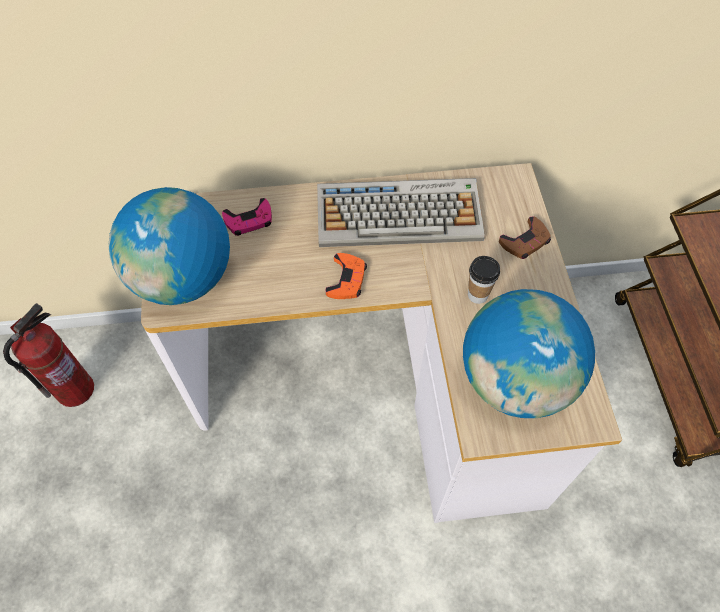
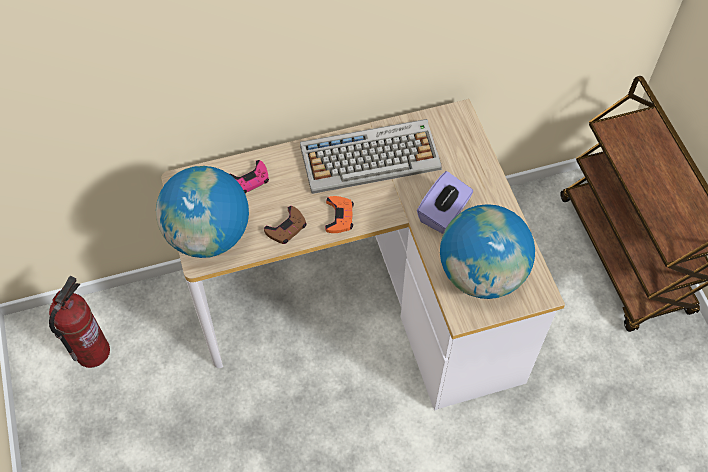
camera: 10 degrees left, 0 degrees up
cup [468,256,500,304] -> purple tissue box [417,171,473,234]
brown game controller [499,216,551,259] -> brown game controller moved to [264,206,307,244]

